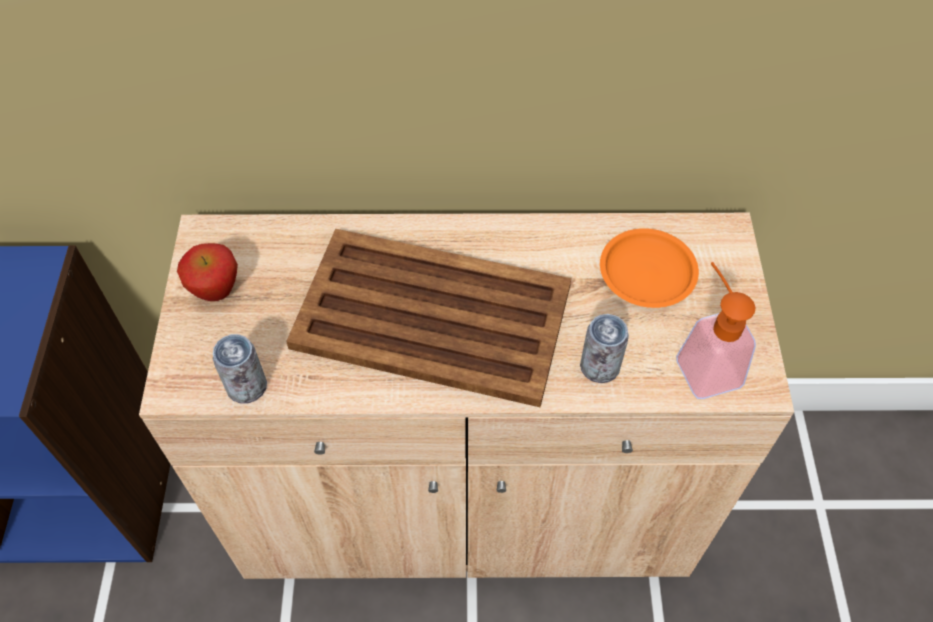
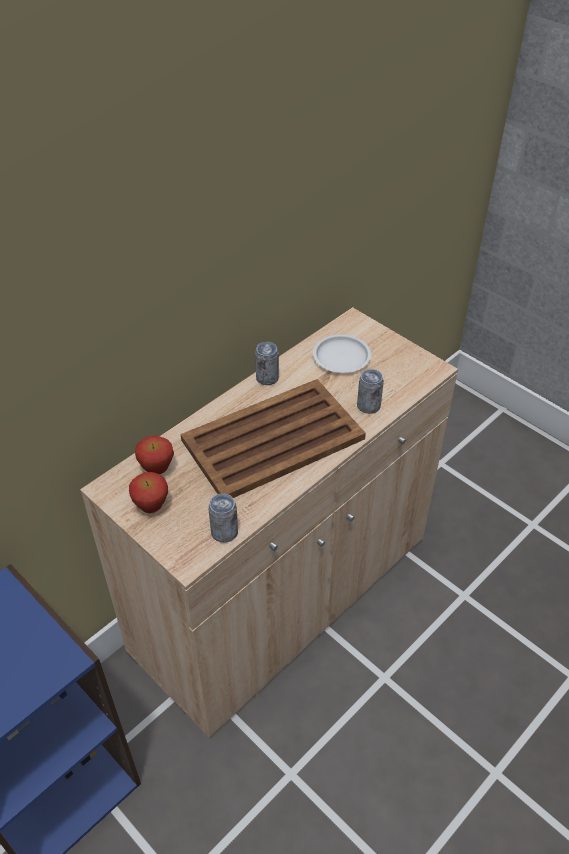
camera: 45 degrees left, 10 degrees down
orange plate [600,228,699,308] -> white plate [313,334,371,373]
soap dispenser [676,262,756,399] -> none
none -> apple [135,436,174,474]
none -> can [255,342,279,385]

